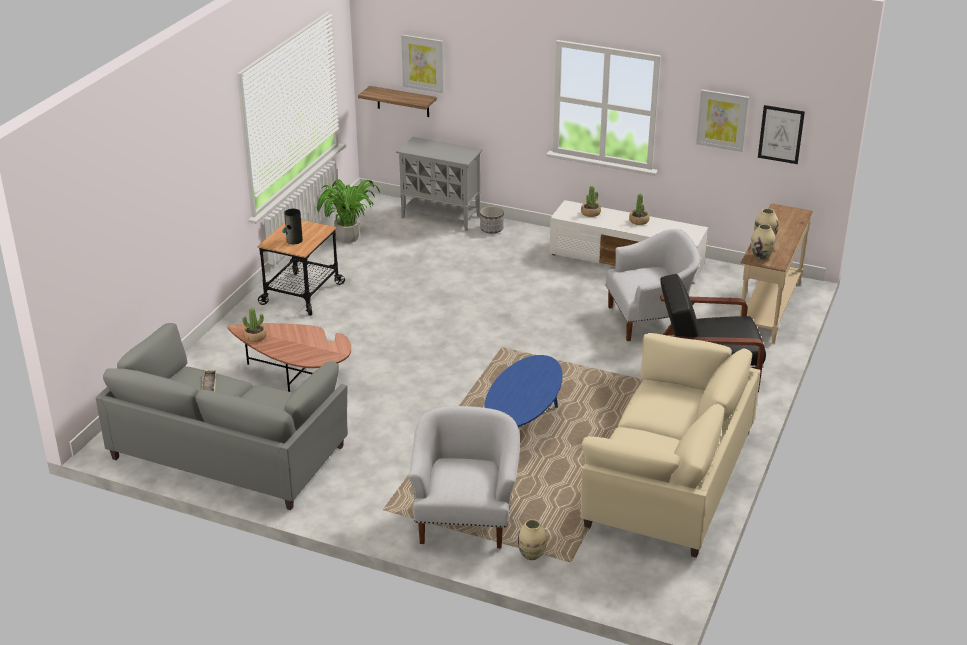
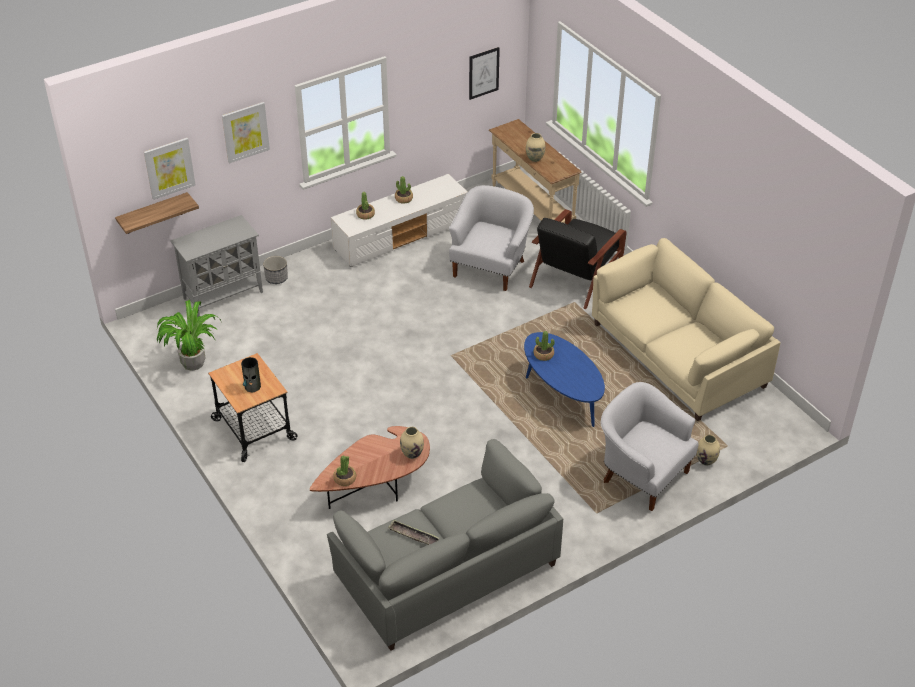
camera: 55 degrees left, 10 degrees up
picture [696,89,749,152] -> picture moved to [222,102,270,163]
beige vase [751,224,775,259] -> beige vase moved to [400,427,424,459]
none -> potted plant [533,331,555,361]

